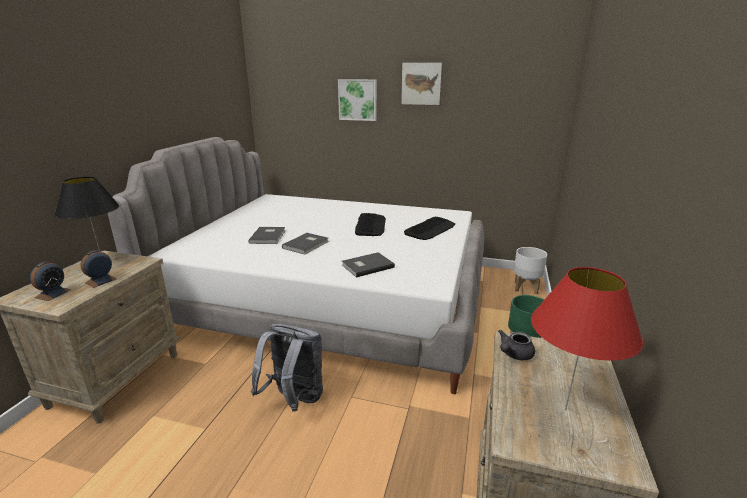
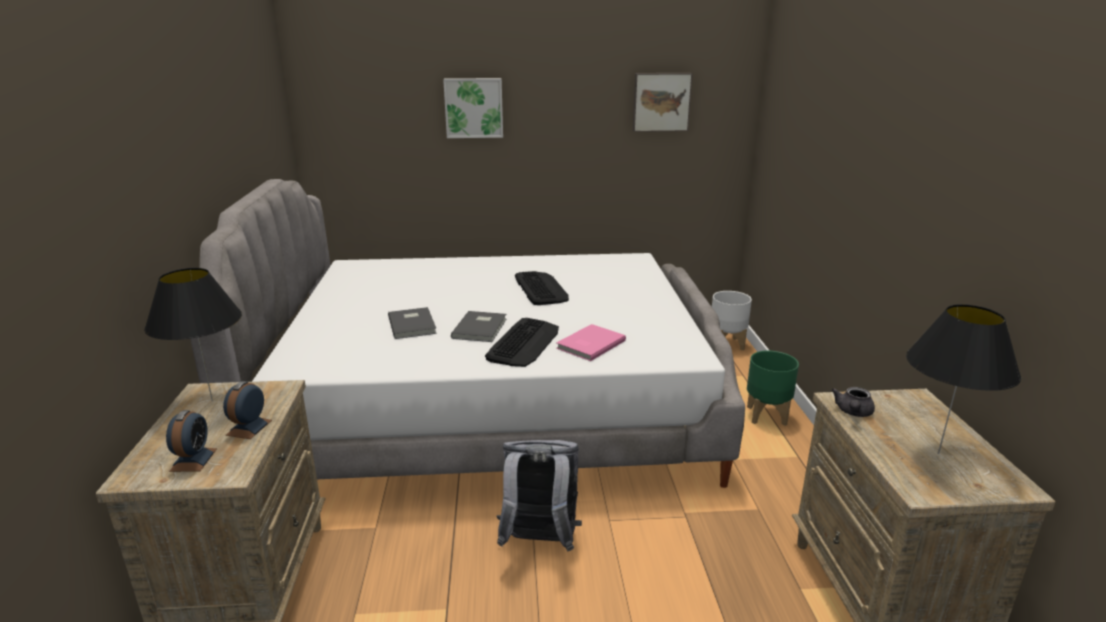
camera: 20 degrees left, 0 degrees up
grey book [342,252,395,277] -> pink book [556,324,626,361]
picture [400,61,443,106] -> picture moved to [633,73,693,132]
keyboard [404,217,455,240] -> keyboard moved to [485,318,559,367]
red table lamp [531,267,643,410] -> black table lamp [906,304,1021,454]

